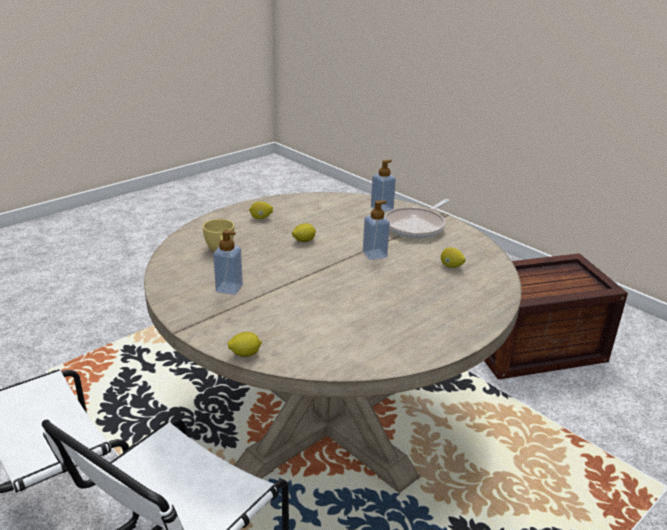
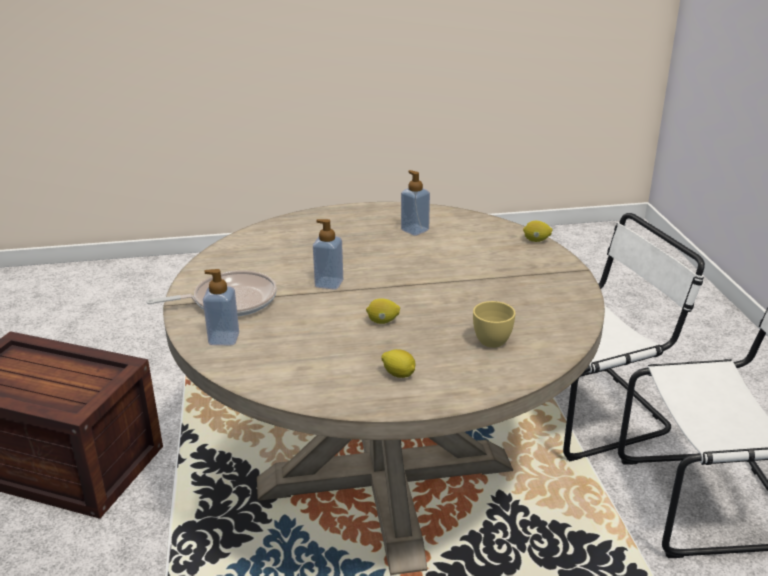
camera: 145 degrees left, 0 degrees up
soap dispenser [213,230,243,295] -> soap dispenser moved to [401,170,430,236]
lemon [441,247,465,268] -> none

